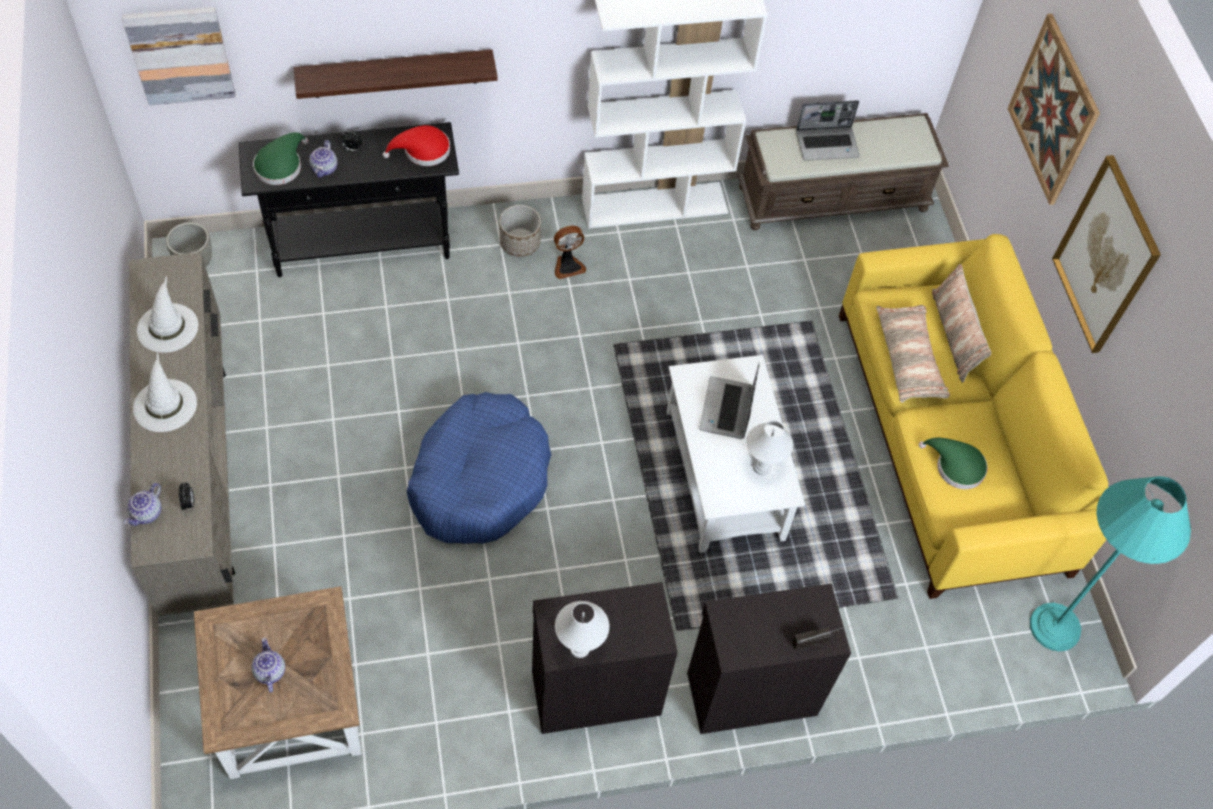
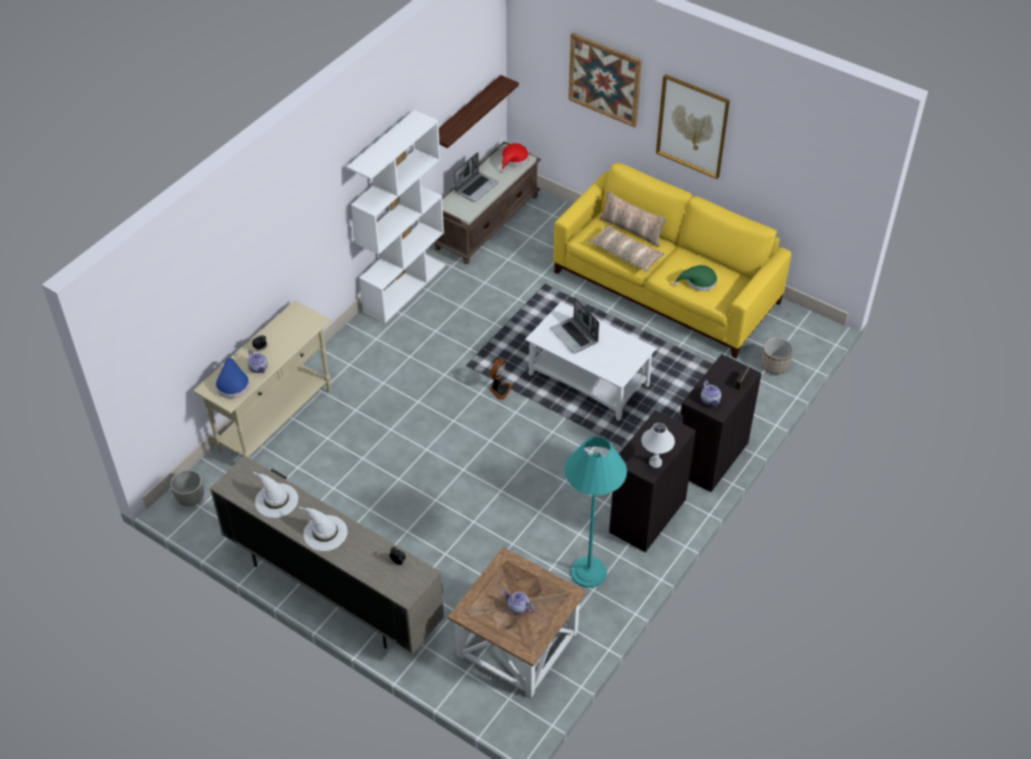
camera: 40 degrees left, 10 degrees down
picture [122,7,236,105] -> none
teapot [124,483,161,526] -> teapot moved to [701,380,721,407]
black console table [239,122,459,277] -> beige console table [193,300,332,458]
green hat [253,132,309,185] -> blue hat [215,358,250,398]
shelf [293,49,498,99] -> shelf moved to [439,75,519,148]
red hat [383,125,450,166] -> red hat moved to [501,143,529,173]
blue dog bed [406,392,551,544] -> none
planter [499,205,541,257] -> planter moved to [761,338,794,374]
fan [554,225,586,279] -> fan moved to [489,358,512,400]
white table lamp [746,421,793,475] -> none
turquoise floor lamp [1030,476,1191,651] -> turquoise floor lamp moved to [564,436,627,588]

